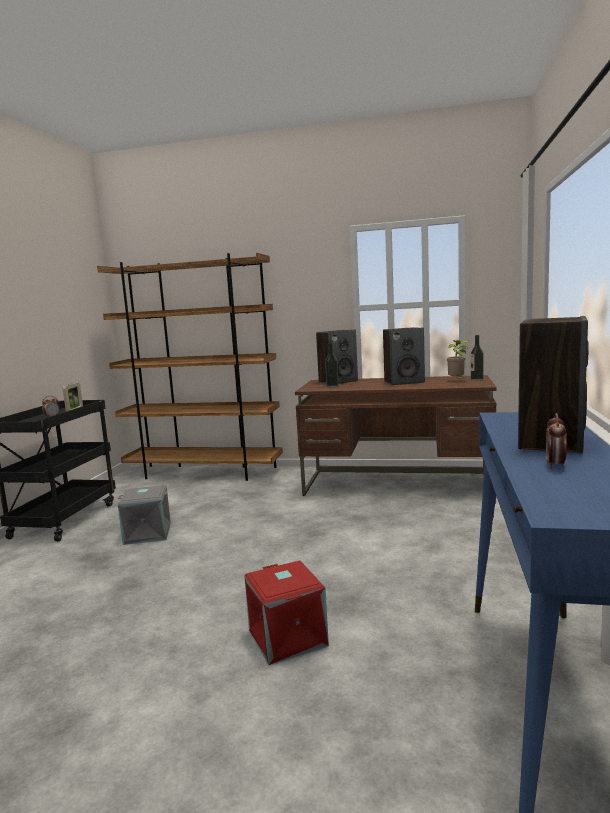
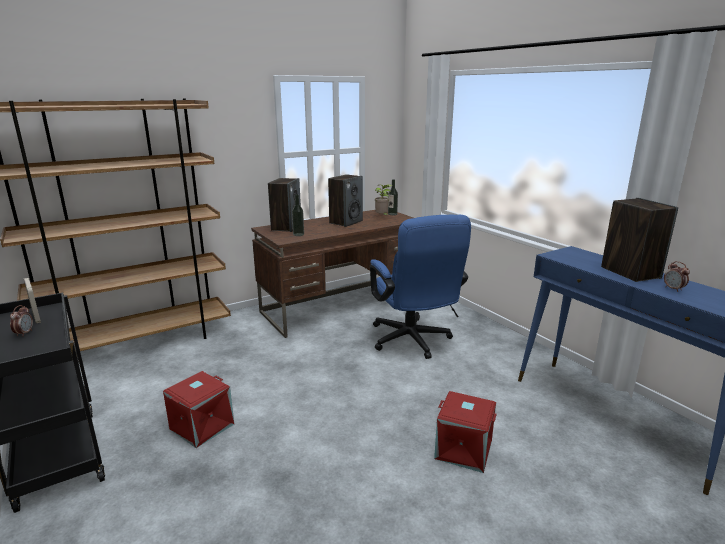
camera: 45 degrees left, 10 degrees up
grey storage box [118,485,171,545] -> red storage box [163,371,234,448]
none -> blue office chair [370,214,471,359]

